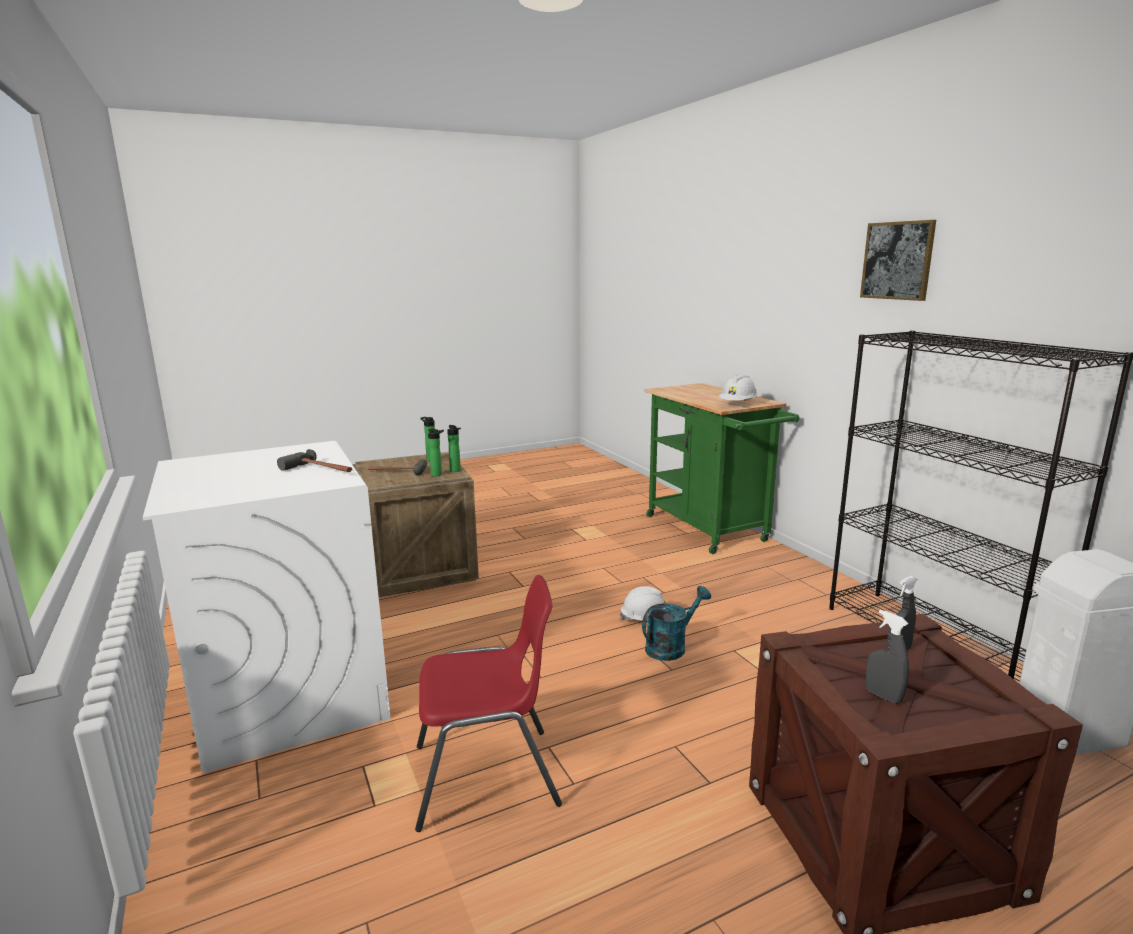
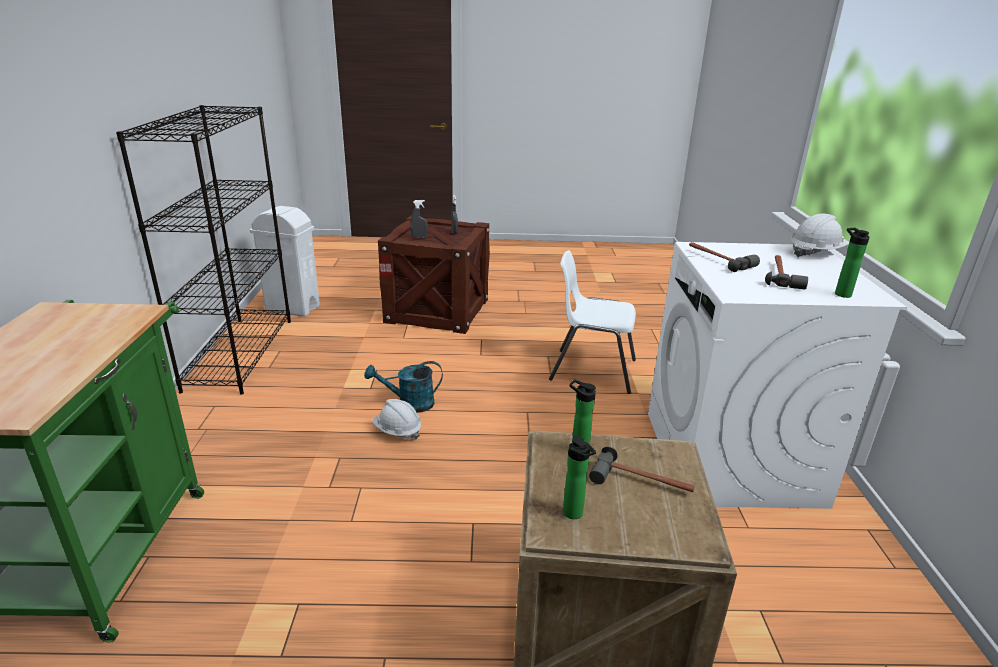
camera: 155 degrees left, 10 degrees up
red chair [415,575,562,832] -> white chair [549,250,636,394]
bottle [447,425,461,472] -> bottle moved to [835,228,869,298]
white hard hat [719,374,757,401] -> white hard hat moved to [790,214,848,257]
picture [860,220,936,301] -> none
none -> hammer [765,255,808,289]

